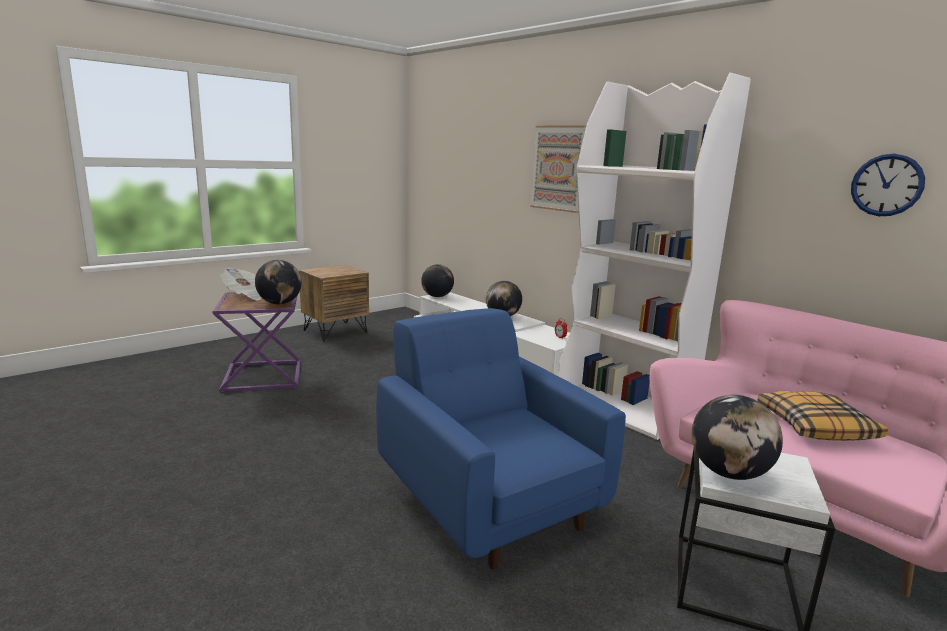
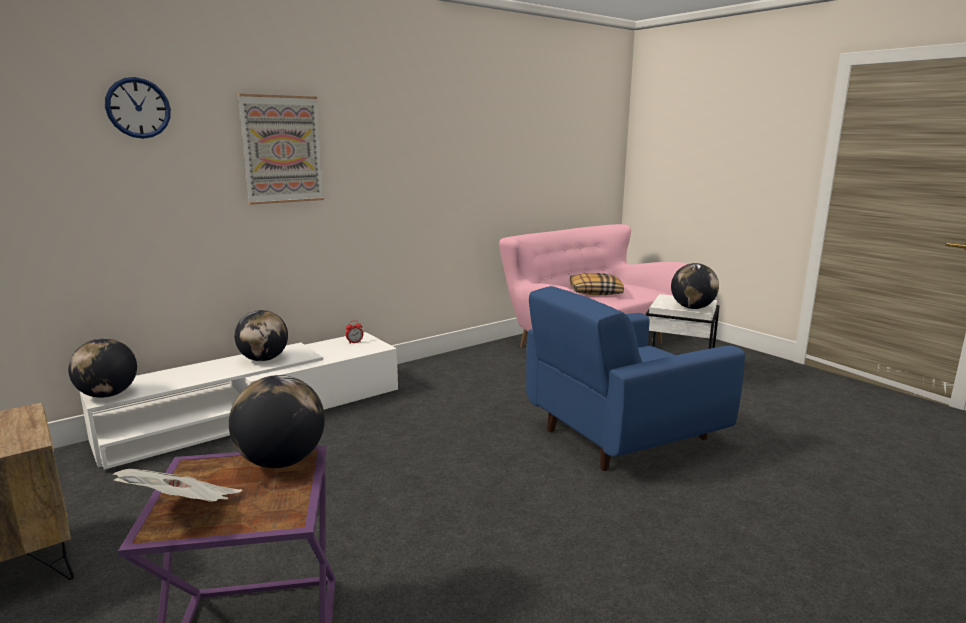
camera: 85 degrees left, 0 degrees up
white bookcase [558,73,751,440] -> none
wall clock [851,154,925,216] -> wall clock moved to [105,77,171,139]

